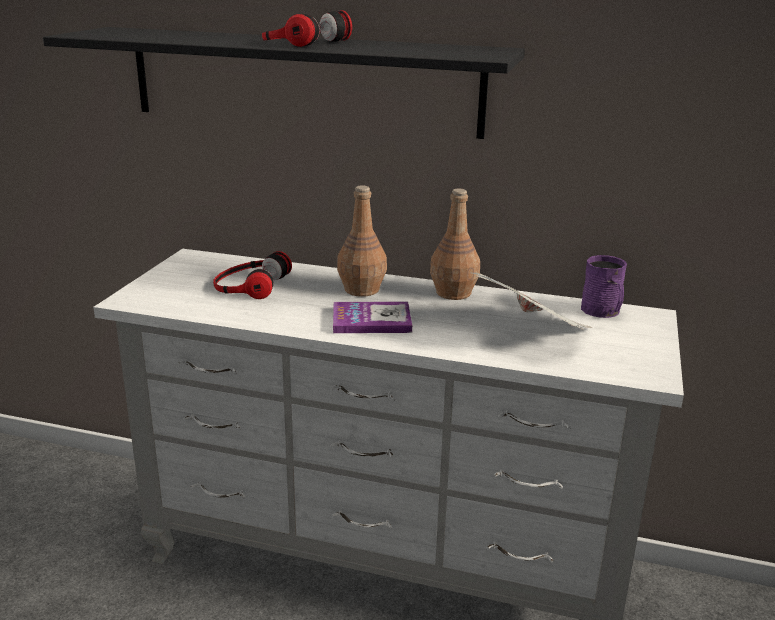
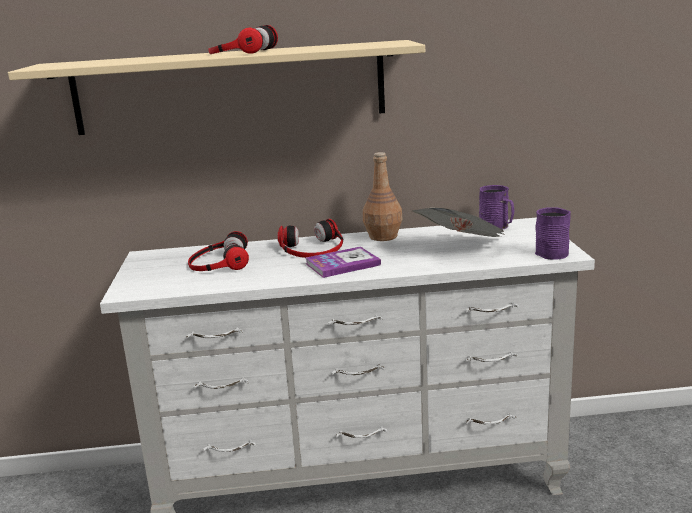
camera: 20 degrees left, 5 degrees down
black shelf [43,27,525,139] -> beige shelf [8,40,425,135]
brown bottle [337,186,387,297] -> headphones [278,219,343,258]
none -> purple mug [535,207,571,260]

